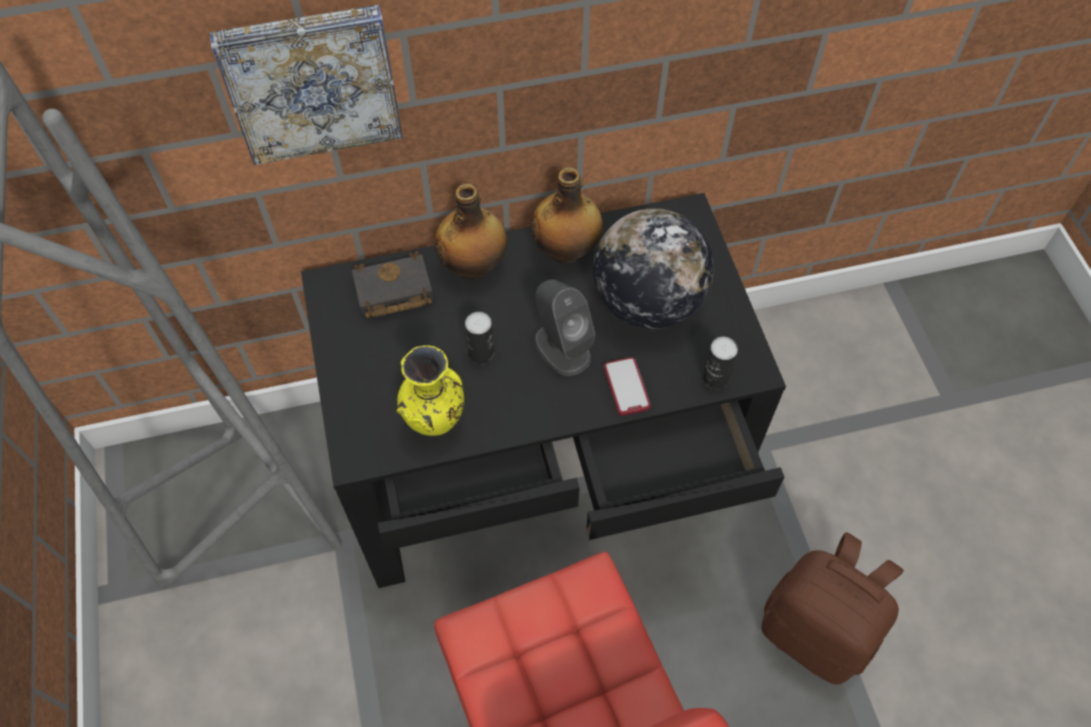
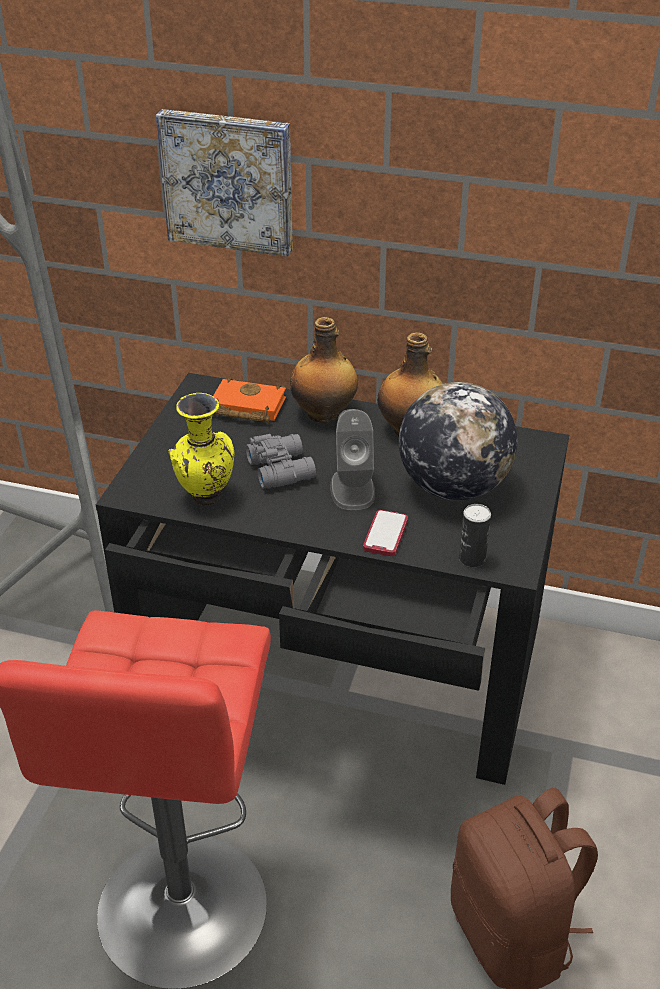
camera: 30 degrees right, 20 degrees down
black book [352,251,433,318] -> orange book [213,377,286,423]
can [465,312,494,365] -> grey binoculars [246,434,316,489]

